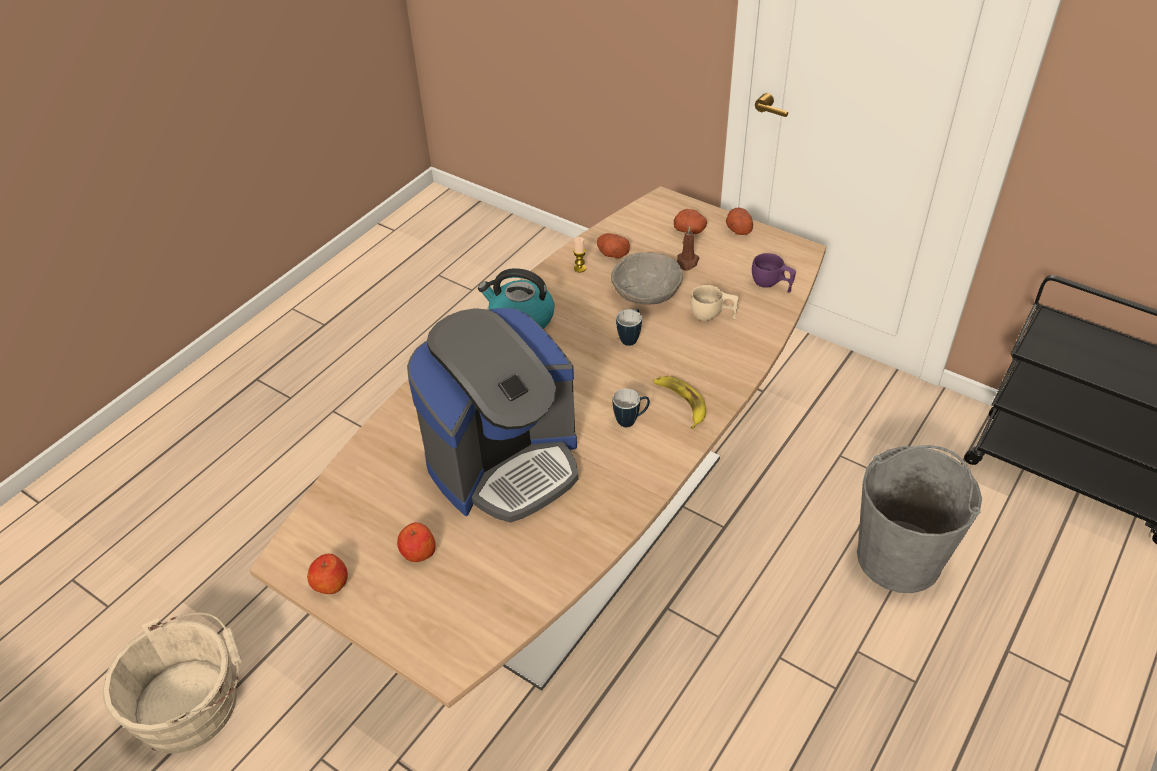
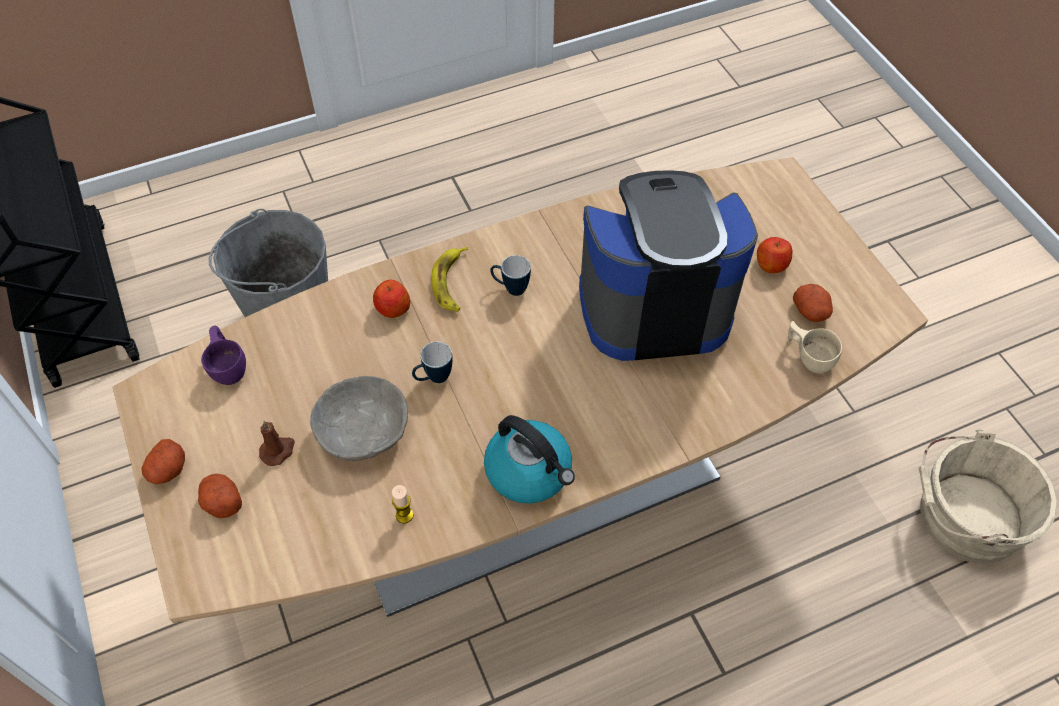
camera: 150 degrees left, 10 degrees up
apple [307,554,348,594] -> apple moved to [373,280,410,318]
potato [597,233,630,258] -> potato moved to [793,284,833,322]
beige cup [691,285,739,321] -> beige cup moved to [788,321,842,373]

